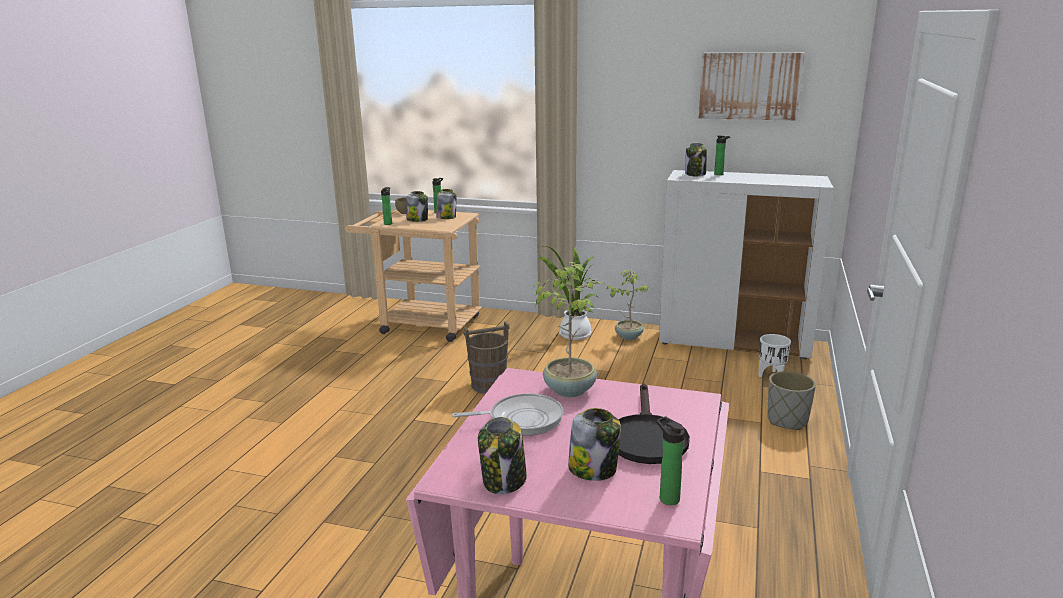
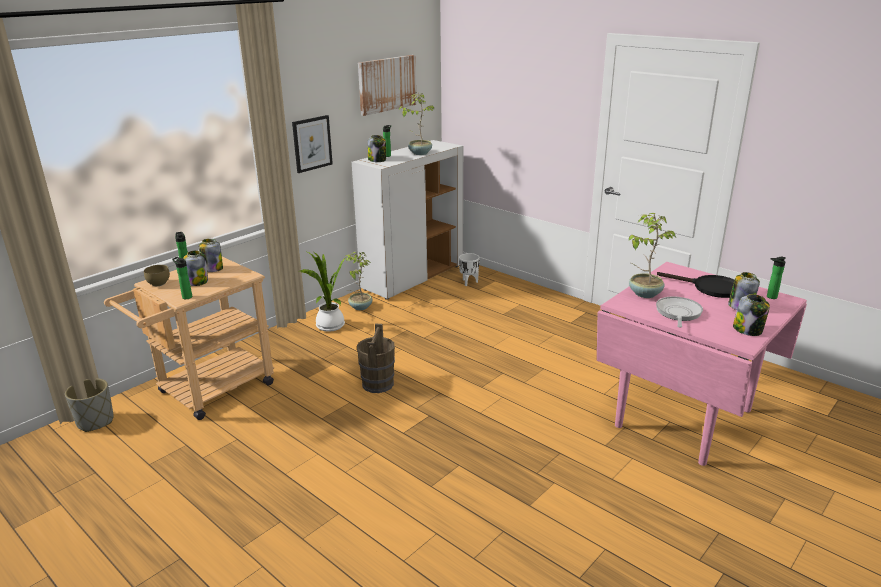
camera: 65 degrees left, 5 degrees up
grey planter [767,371,816,430] -> grey planter moved to [65,378,114,432]
none -> picture [292,115,333,173]
none -> potted plant [399,92,434,155]

